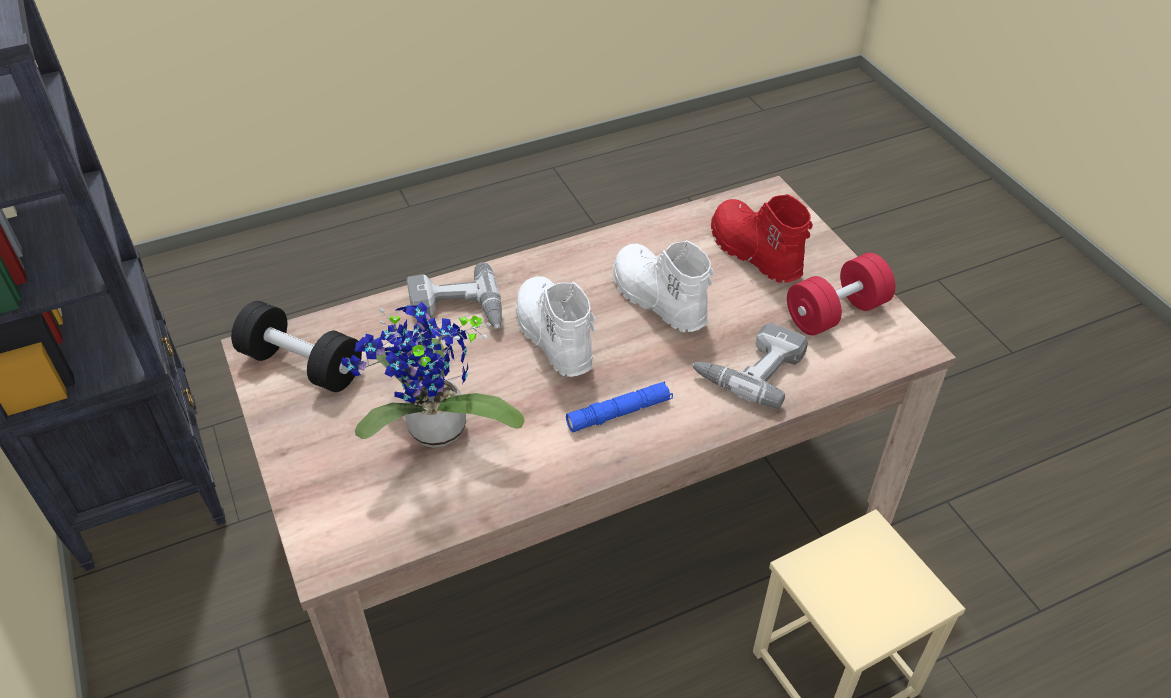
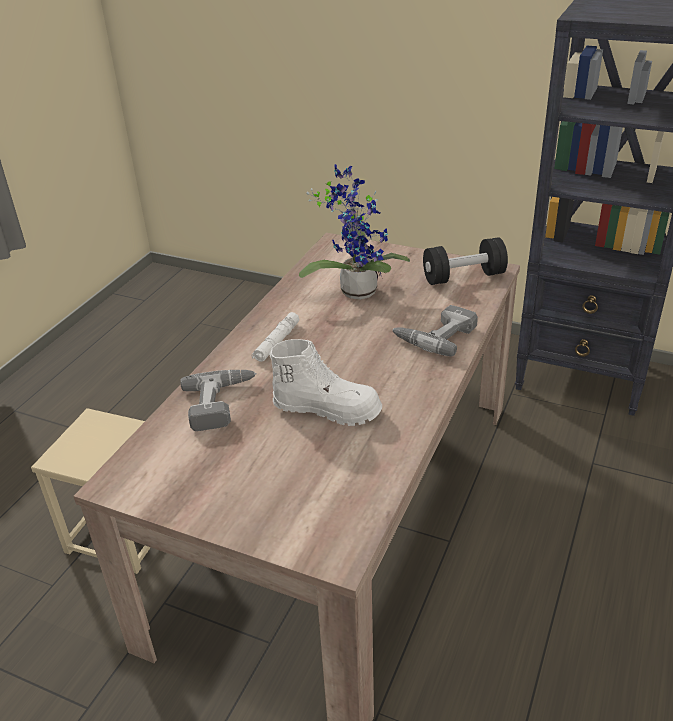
camera: 140 degrees right, 10 degrees down
white boot [516,276,595,377] -> none
blue flashlight [566,381,673,432] -> white flashlight [252,312,299,362]
red boot [711,194,813,283] -> none
red dumbbell [787,253,896,336] -> none

